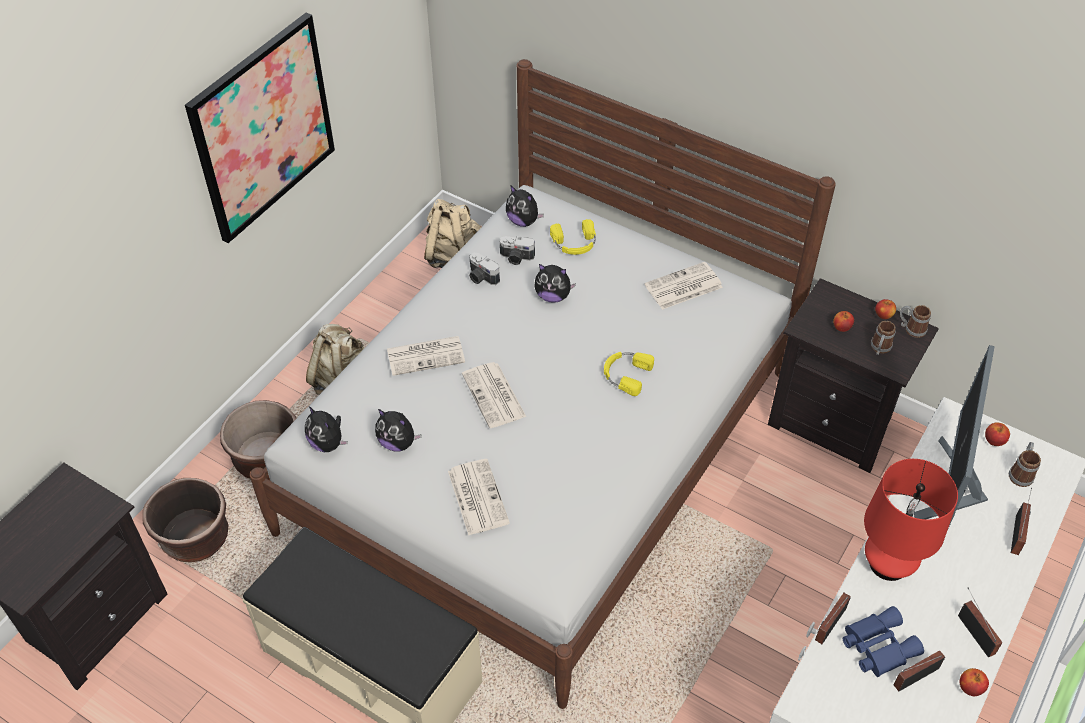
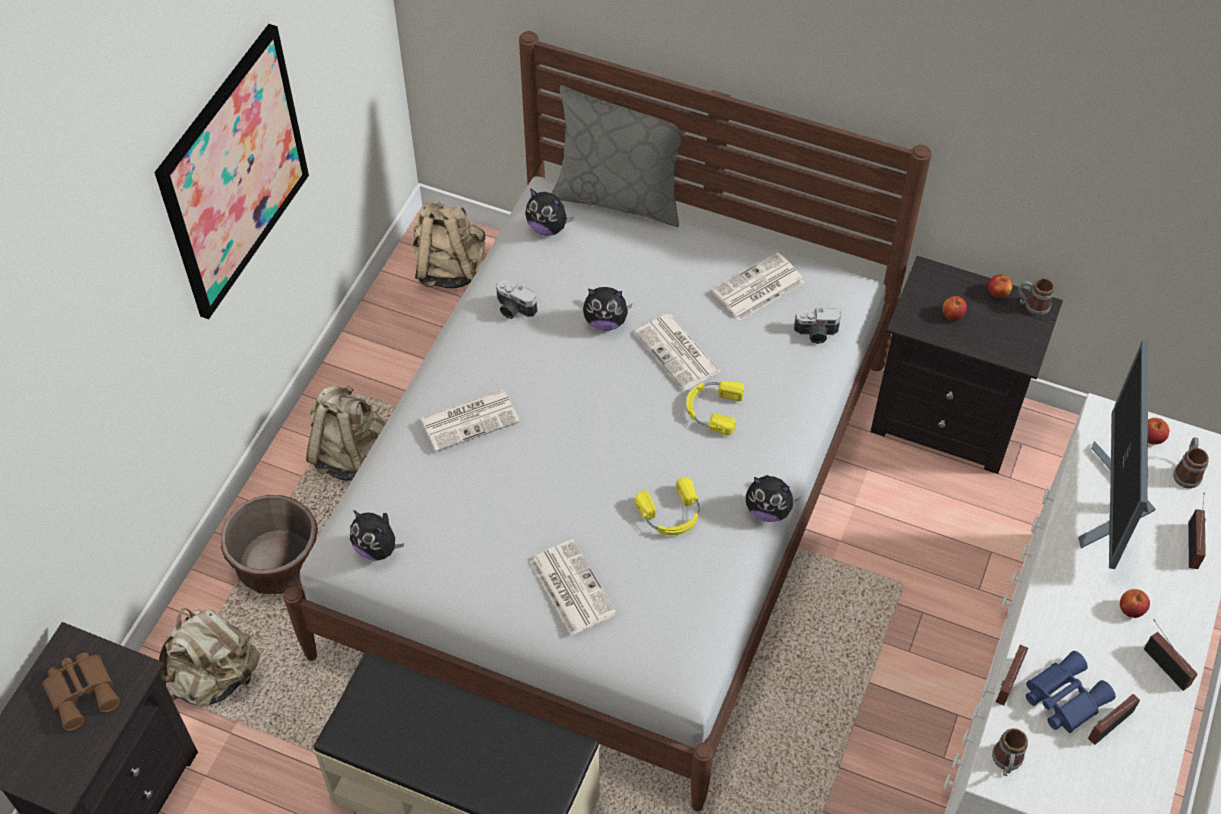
camera: 10 degrees left, 5 degrees up
brown planter [142,478,228,563] -> beige backpack [159,608,260,706]
plush toy [375,409,422,452] -> plush toy moved to [746,475,800,522]
newspaper [462,362,526,428] -> newspaper moved to [635,314,721,390]
camera [500,236,535,265] -> camera moved to [794,308,841,344]
yellow headphones [550,219,596,255] -> yellow headphones moved to [635,477,700,535]
red table lamp [864,459,958,581] -> none
mug [871,321,896,355] -> mug moved to [992,728,1028,776]
apple [960,668,989,696] -> apple moved to [1120,589,1150,618]
none -> brown binoculars [42,652,120,731]
none -> grey pillow [551,85,686,227]

